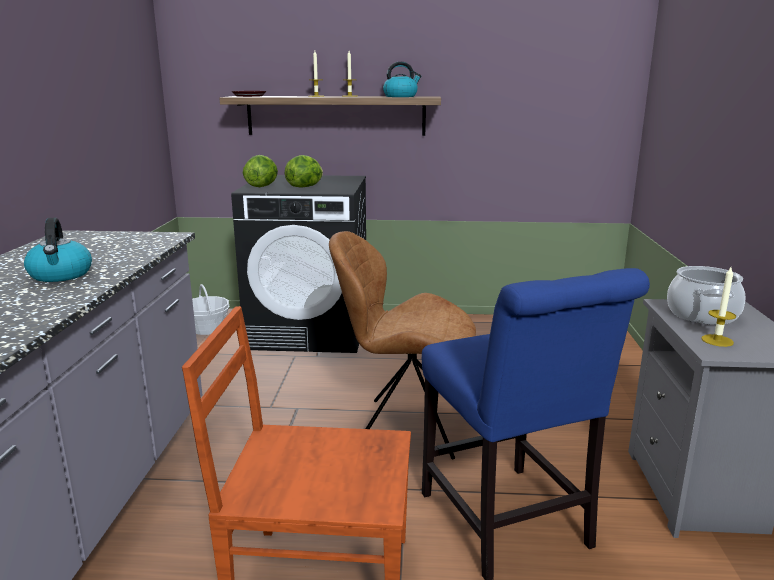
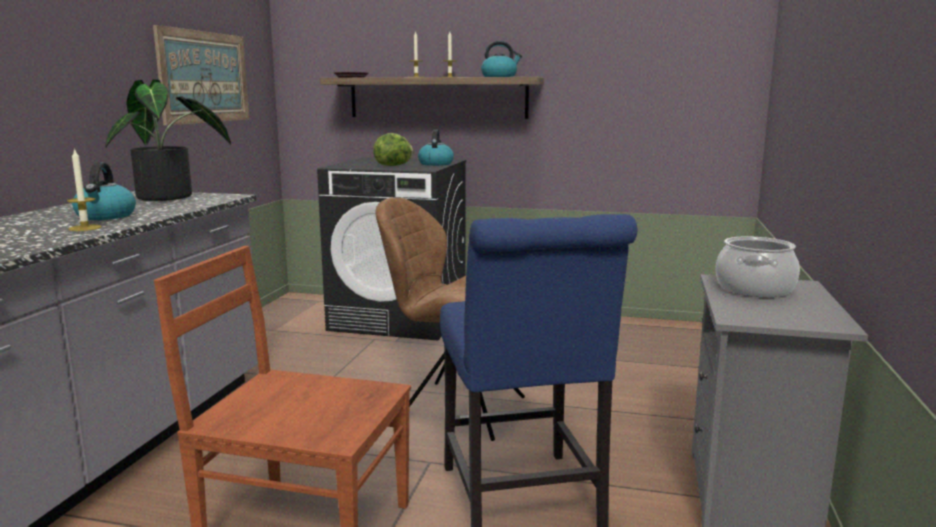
camera: 10 degrees right, 5 degrees down
basket [192,284,229,335] -> none
lettuce [243,155,278,187] -> none
candle [701,267,736,347] -> candle moved to [67,148,101,231]
none -> potted plant [105,79,231,201]
none -> picture [153,25,249,125]
none -> kettle [418,129,454,166]

